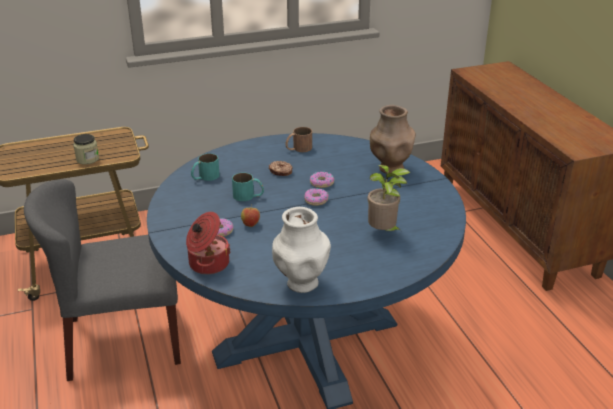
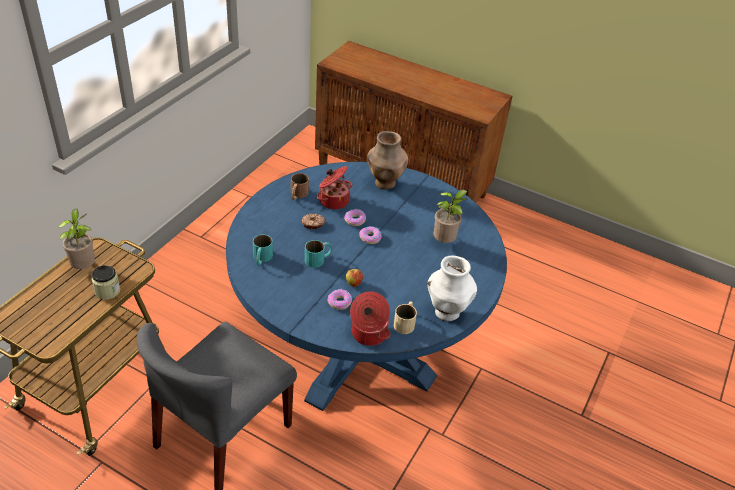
camera: 45 degrees left, 10 degrees up
none -> potted plant [58,209,95,269]
none -> cooking pot [316,166,352,210]
none -> beige mug [394,301,417,334]

